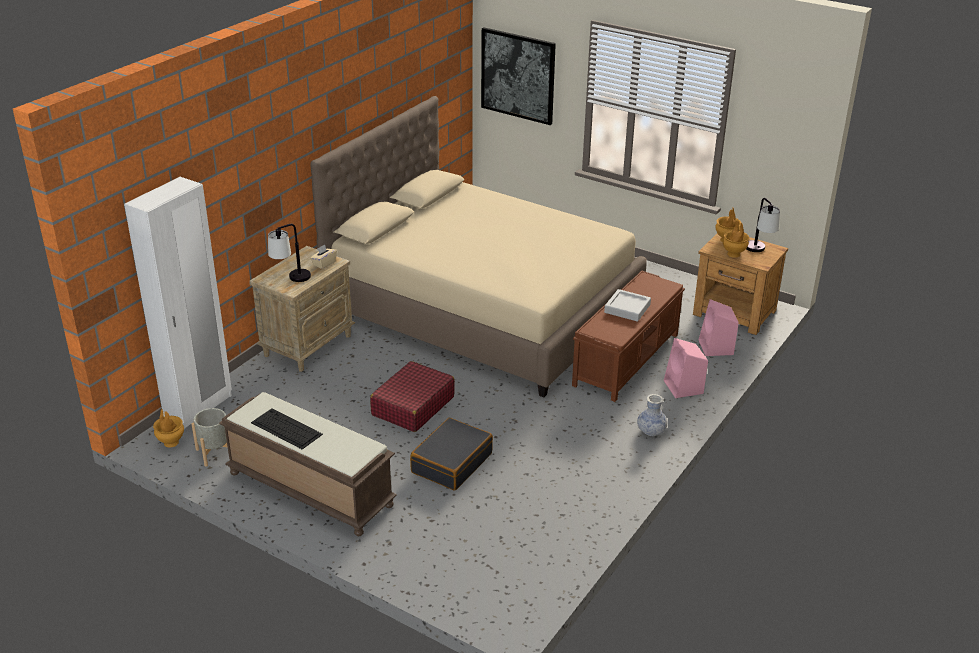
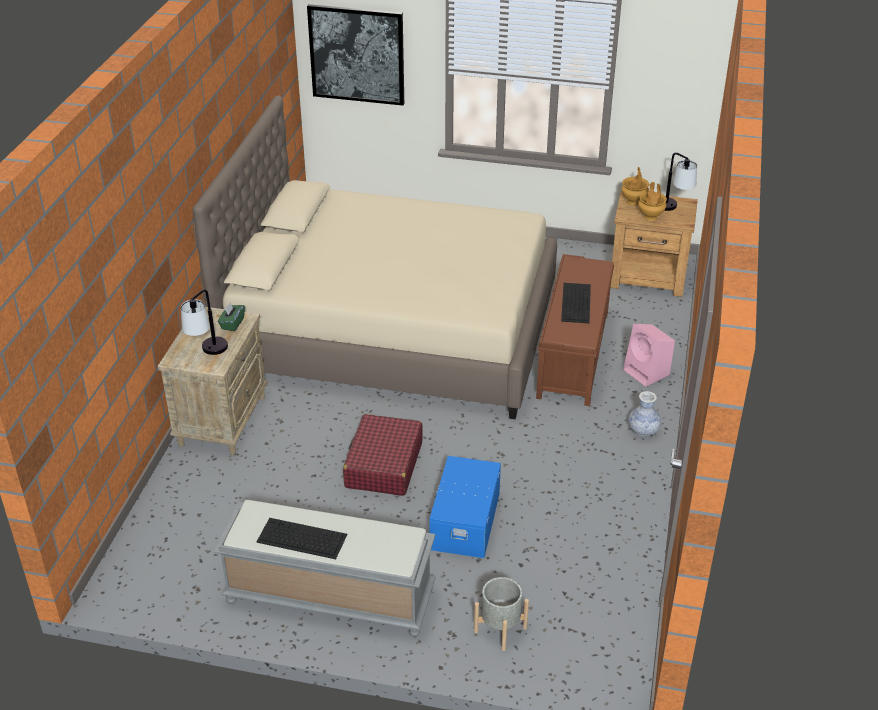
camera: 20 degrees left, 5 degrees up
white wardrobe [124,177,232,429] -> none
brown vase [153,409,184,447] -> none
grey planter [191,408,228,467] -> grey planter moved to [474,577,529,651]
brown bench [219,392,397,536] -> grey bench [214,500,436,637]
beige tissue box [310,245,337,269] -> green tissue box [218,302,245,331]
black suitcase [410,418,493,491] -> blue storage box [429,456,501,558]
grey tray [604,289,651,322] -> keyboard [561,283,591,323]
pink speaker [699,299,739,356] -> none

